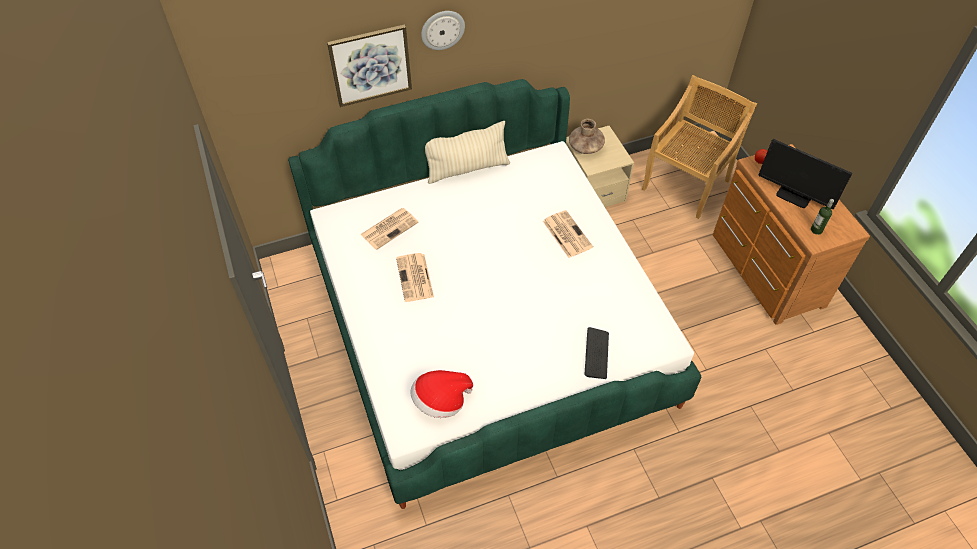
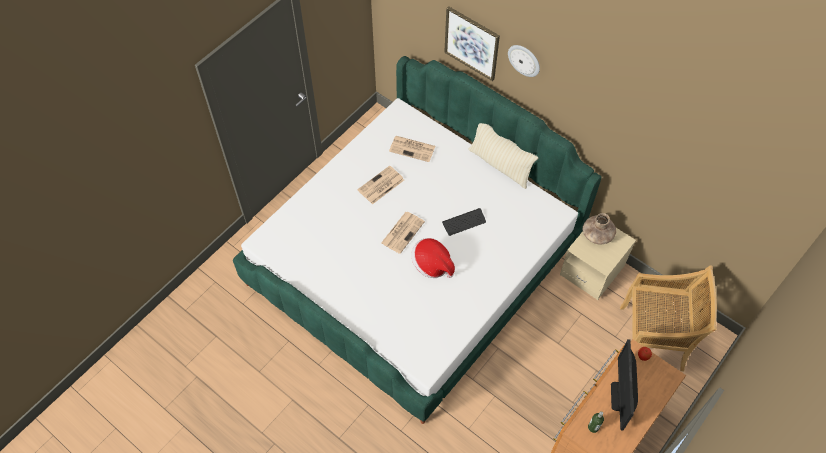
camera: 60 degrees right, 5 degrees up
hat [411,370,473,418] -> hat moved to [411,238,455,278]
newspaper [543,210,593,258] -> newspaper moved to [381,212,425,254]
keyboard [584,327,609,379] -> keyboard moved to [442,208,486,236]

